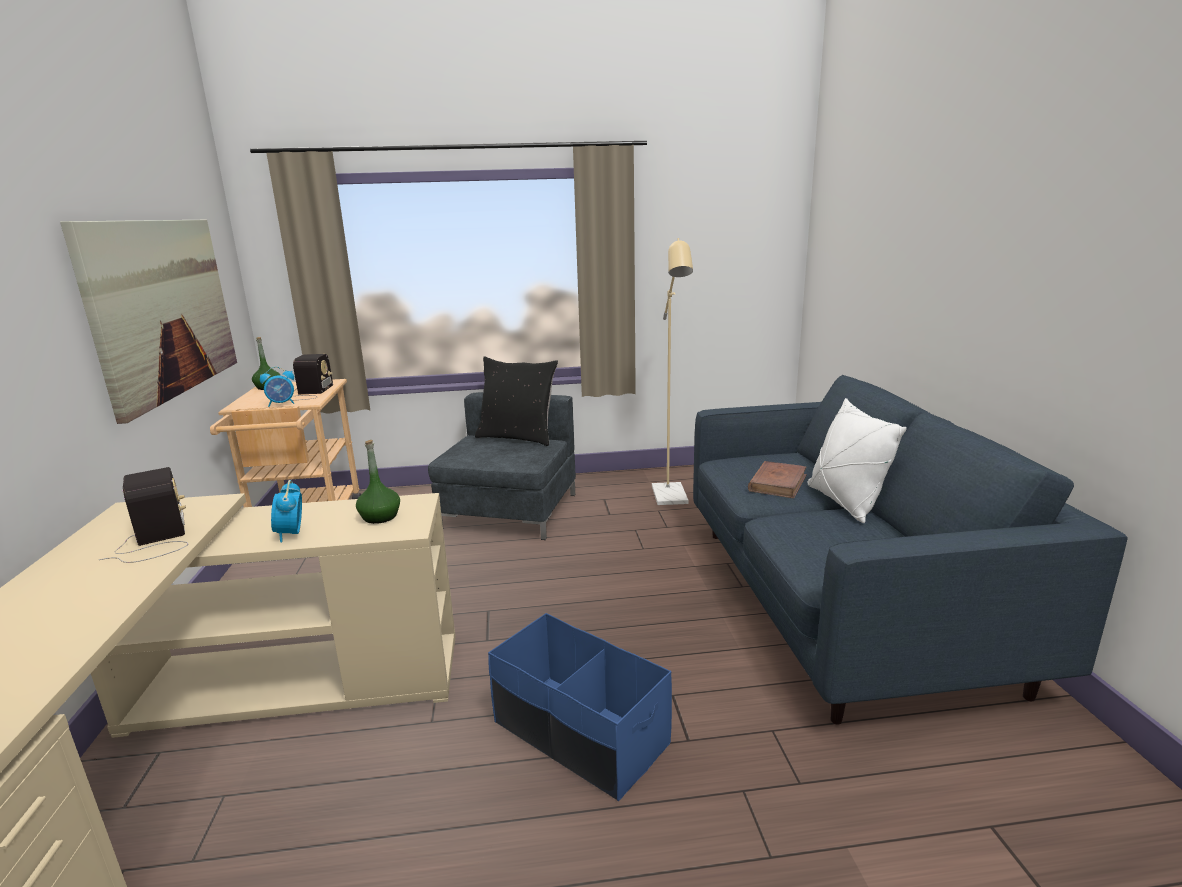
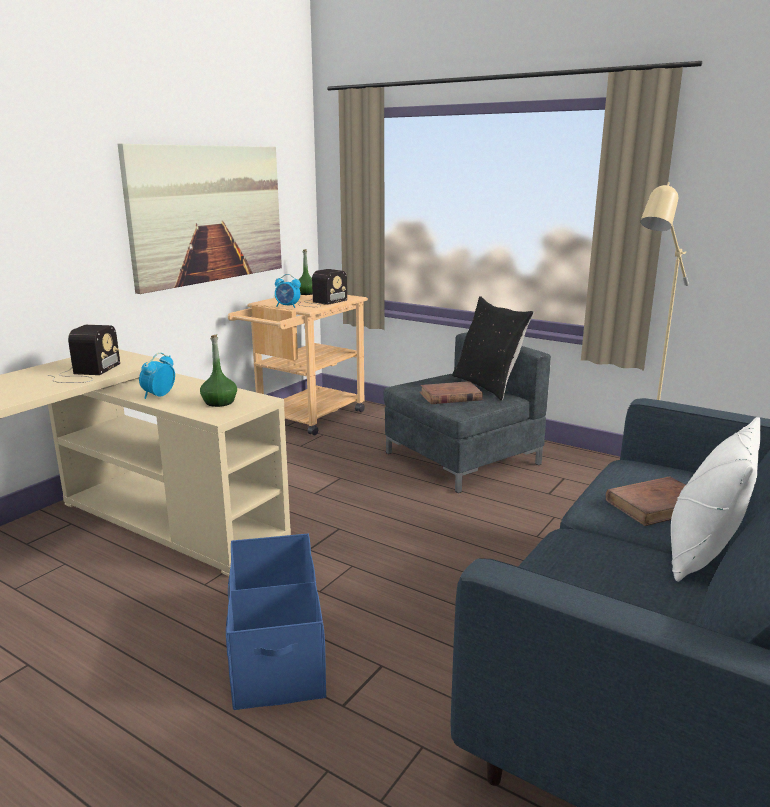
camera: 40 degrees right, 0 degrees up
none -> brown book [419,381,483,404]

